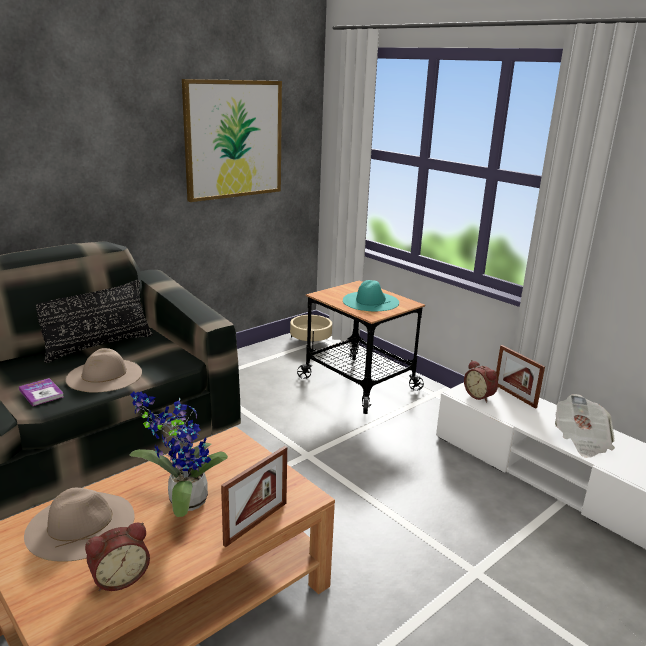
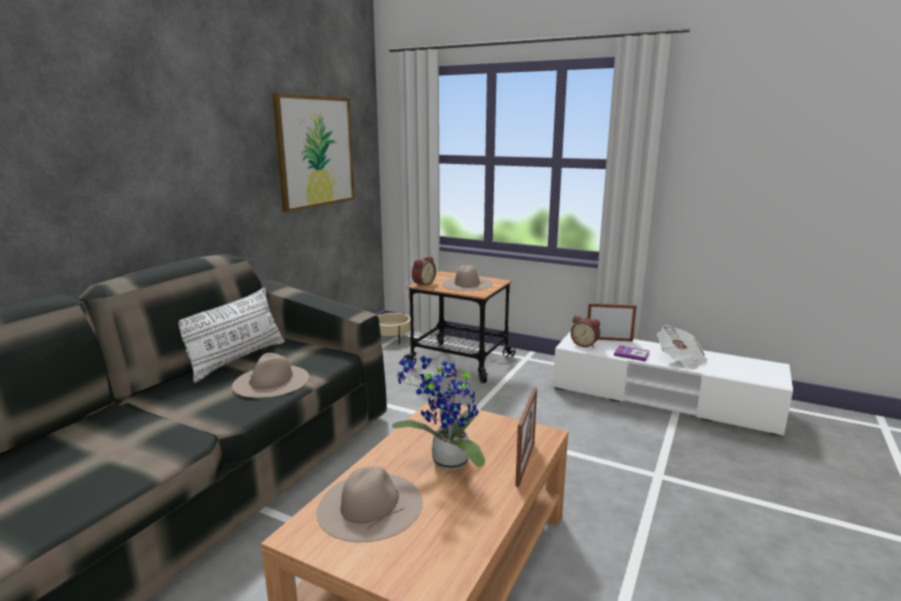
camera: 20 degrees left, 5 degrees down
book [19,378,64,406] -> book moved to [614,345,650,361]
black pillow [36,280,153,363] -> white pillow [178,288,285,383]
alarm clock [85,522,150,591] -> alarm clock moved to [412,256,436,287]
turquoise hat [343,280,399,311] -> beige hat [442,265,492,291]
picture frame [496,345,545,409] -> picture frame turned 150 degrees clockwise [587,303,636,342]

